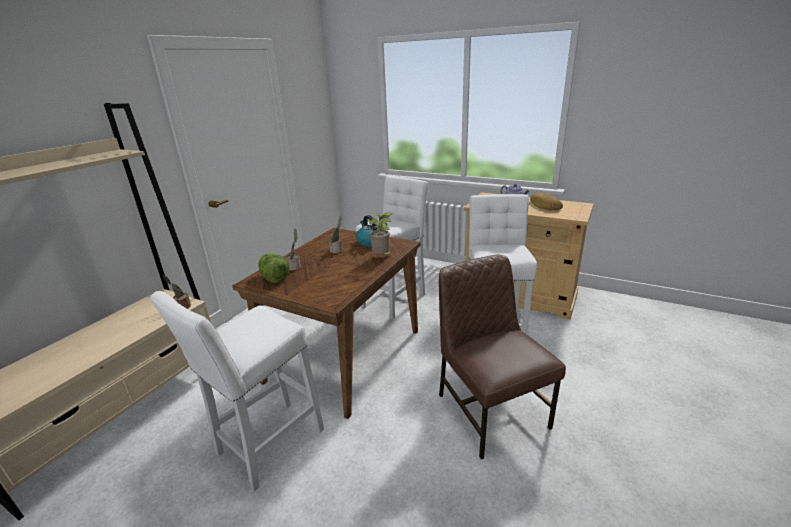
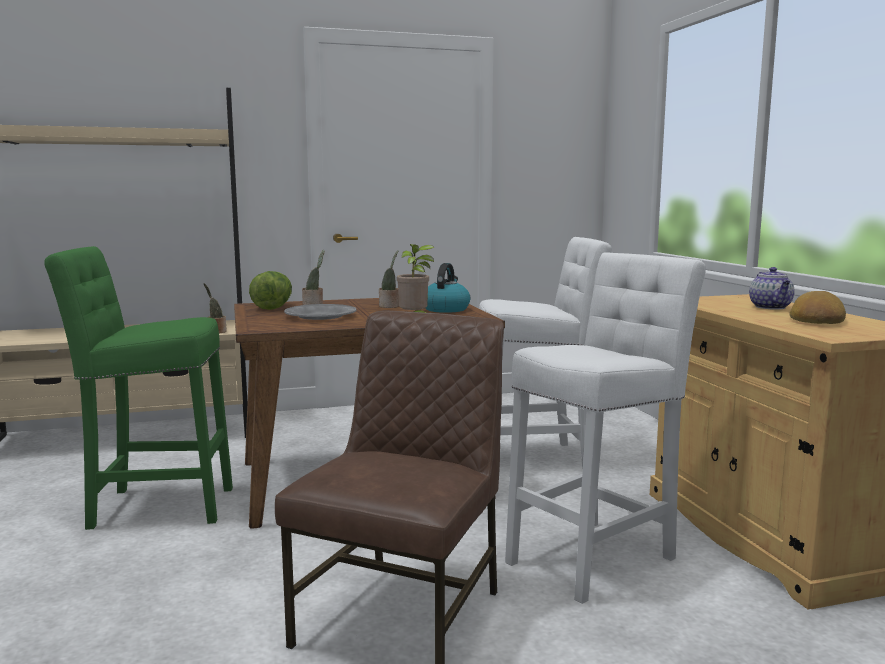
camera: 45 degrees right, 15 degrees down
white stool [150,291,324,492] -> green stool [44,246,233,530]
none -> grey plate [284,304,357,320]

